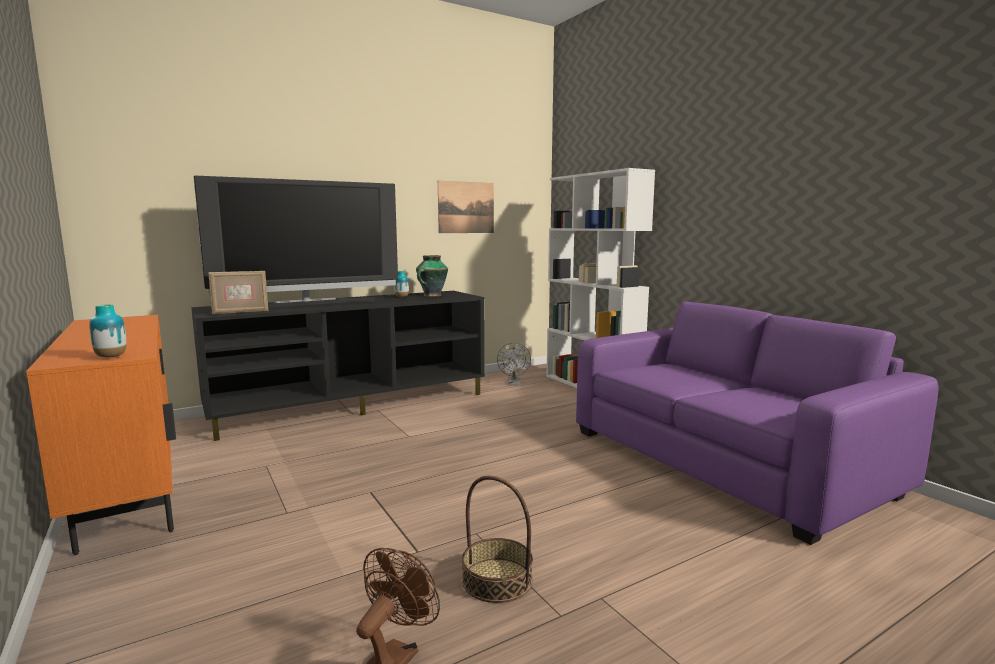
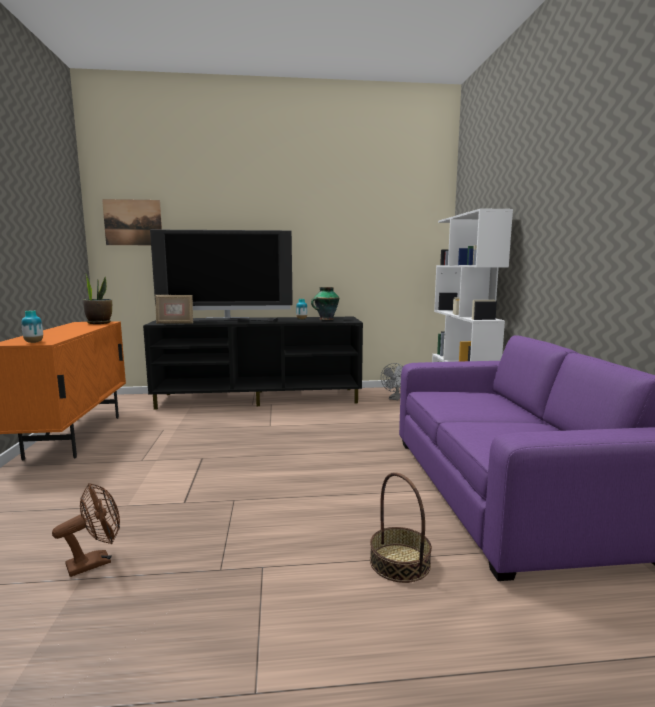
camera: 25 degrees right, 0 degrees up
picture [438,181,494,233] -> picture moved to [102,199,162,245]
basket [462,476,533,603] -> basket moved to [370,472,432,583]
none -> potted plant [83,275,112,324]

